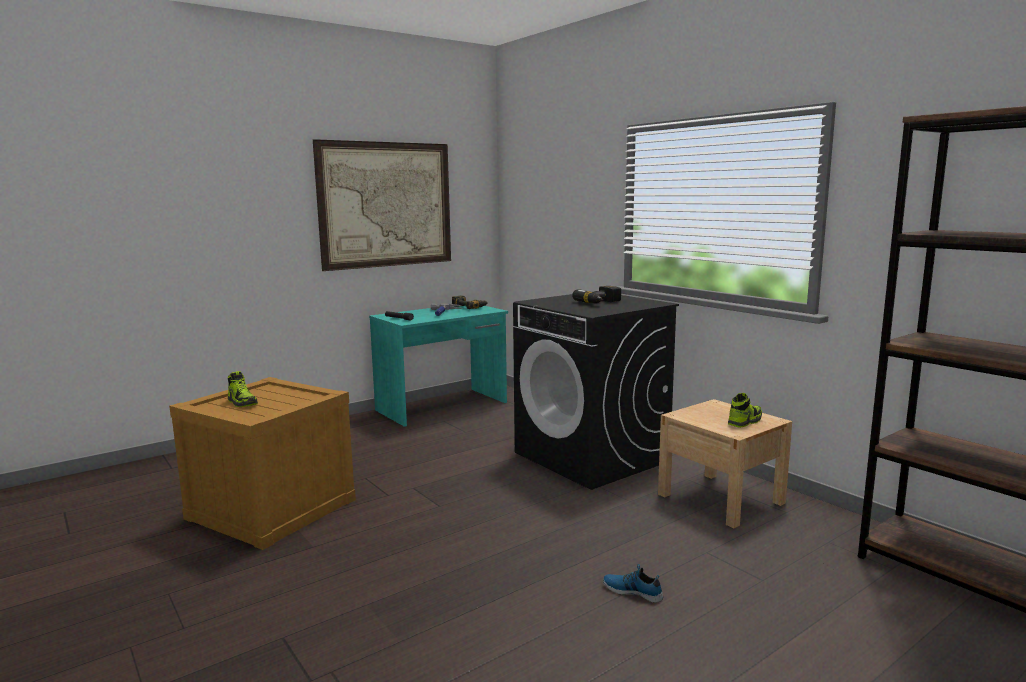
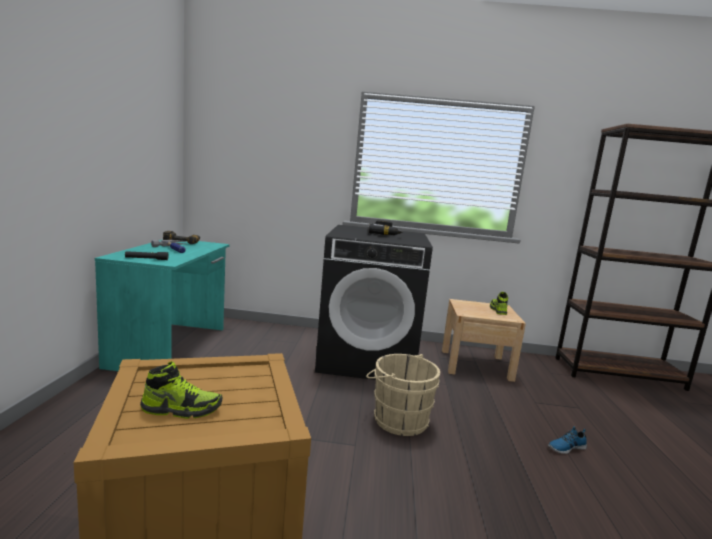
camera: 50 degrees left, 0 degrees up
picture [313,139,451,271] -> none
none -> beige bucket [366,354,440,436]

